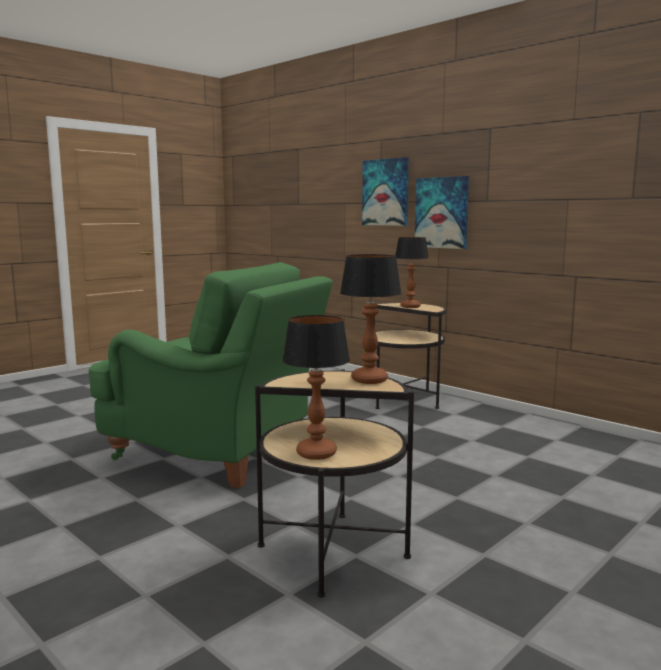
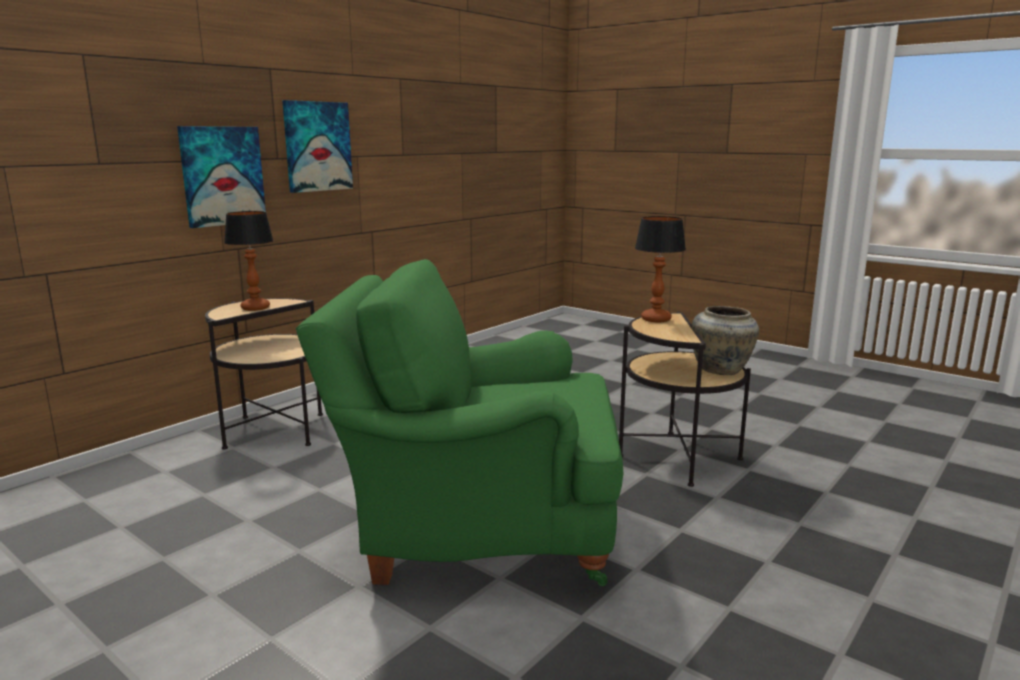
camera: 95 degrees left, 5 degrees up
green armchair [89,262,333,488] -> green armchair turned 105 degrees counterclockwise [296,259,623,586]
table lamp [282,315,350,460] -> beige vase [691,306,759,375]
picture [362,157,409,226] -> picture moved to [282,100,353,193]

